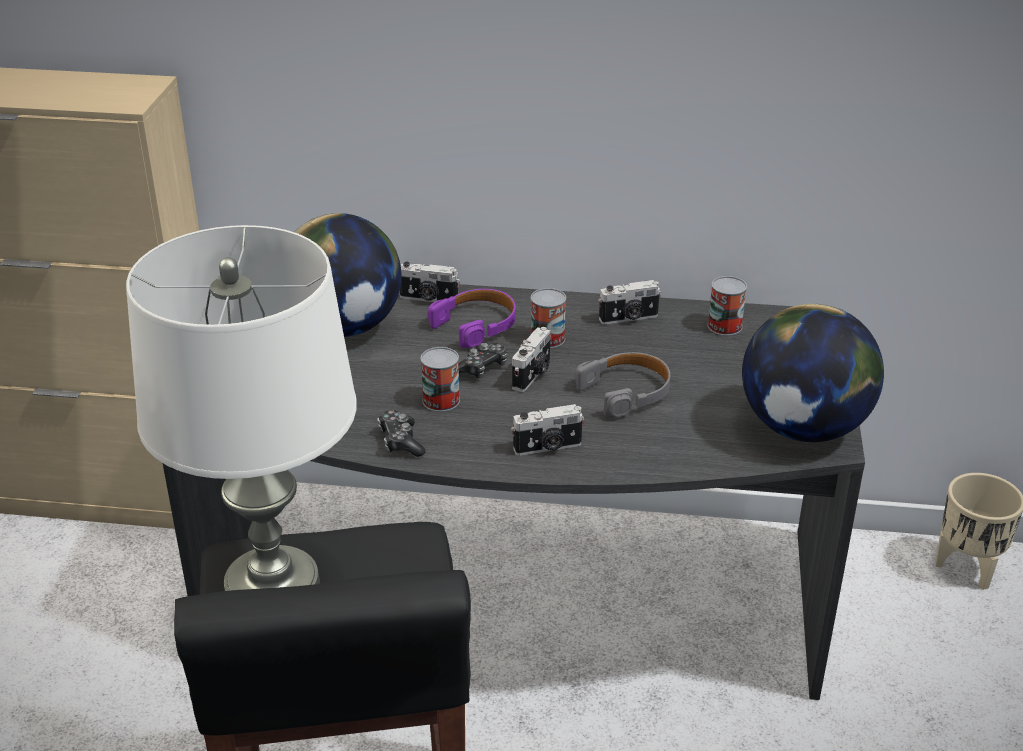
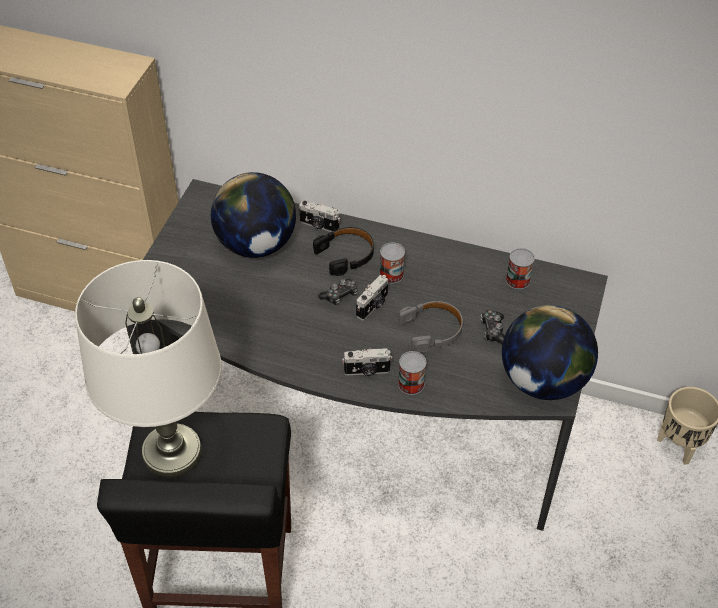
camera: 10 degrees right, 15 degrees up
game controller [377,410,425,457] -> game controller moved to [481,310,505,344]
can [421,347,460,412] -> can moved to [398,351,426,395]
purple headphones [427,289,516,348] -> black headphones [313,227,374,276]
camera [598,280,661,325] -> none

